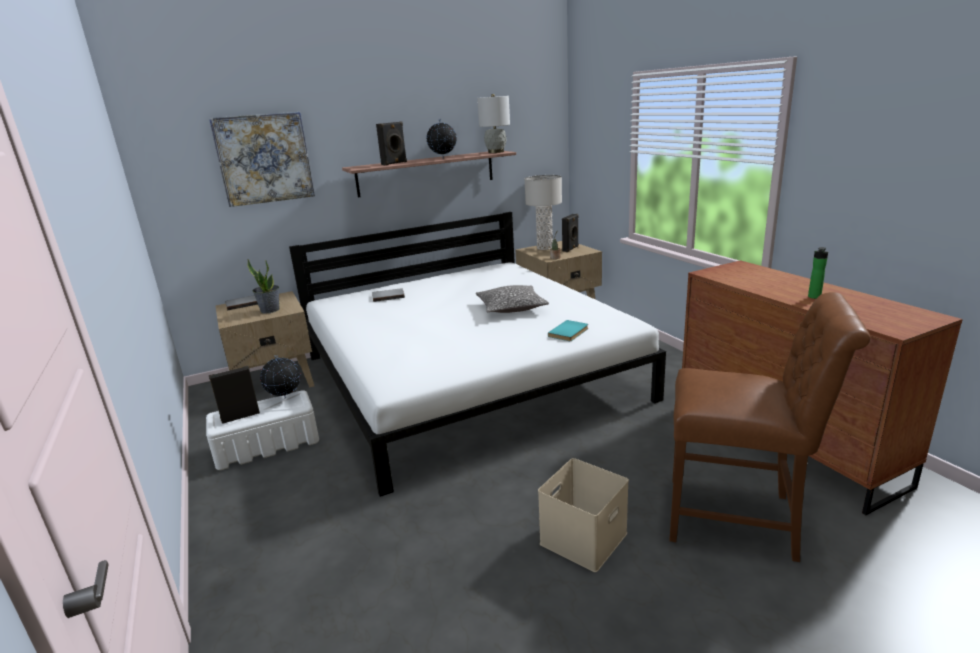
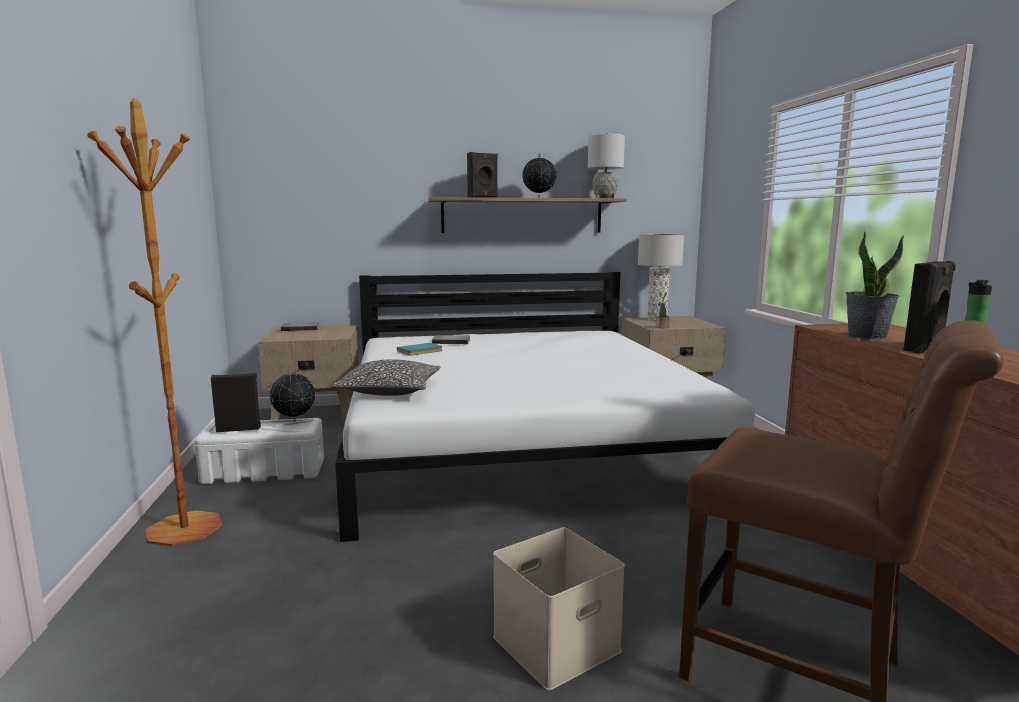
camera: 15 degrees right, 10 degrees down
picture [209,112,315,207] -> none
potted plant [247,259,280,314] -> potted plant moved to [846,232,904,339]
pillow [476,285,549,313] -> pillow moved to [331,359,440,396]
turquoise book [548,320,588,341] -> turquoise book moved to [397,343,442,356]
black speaker [562,214,579,252] -> black speaker moved to [903,261,956,354]
none -> orange clothes rack [88,99,223,546]

